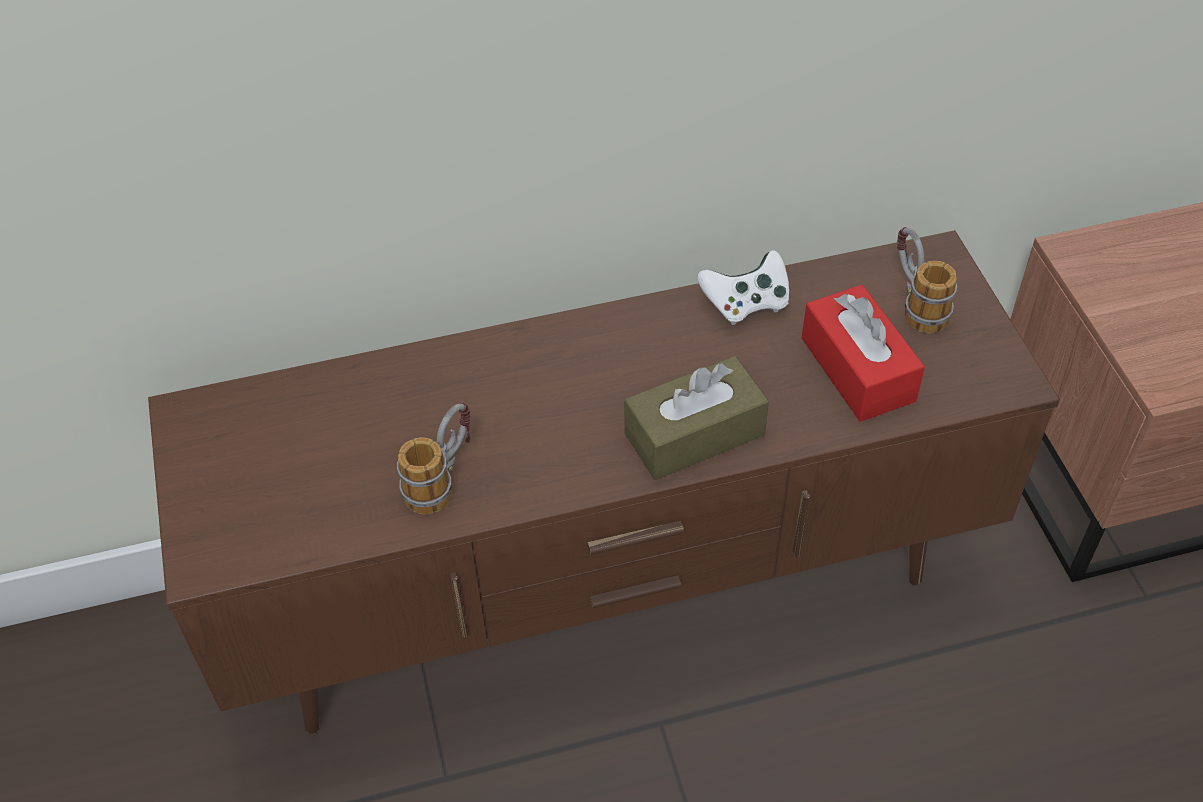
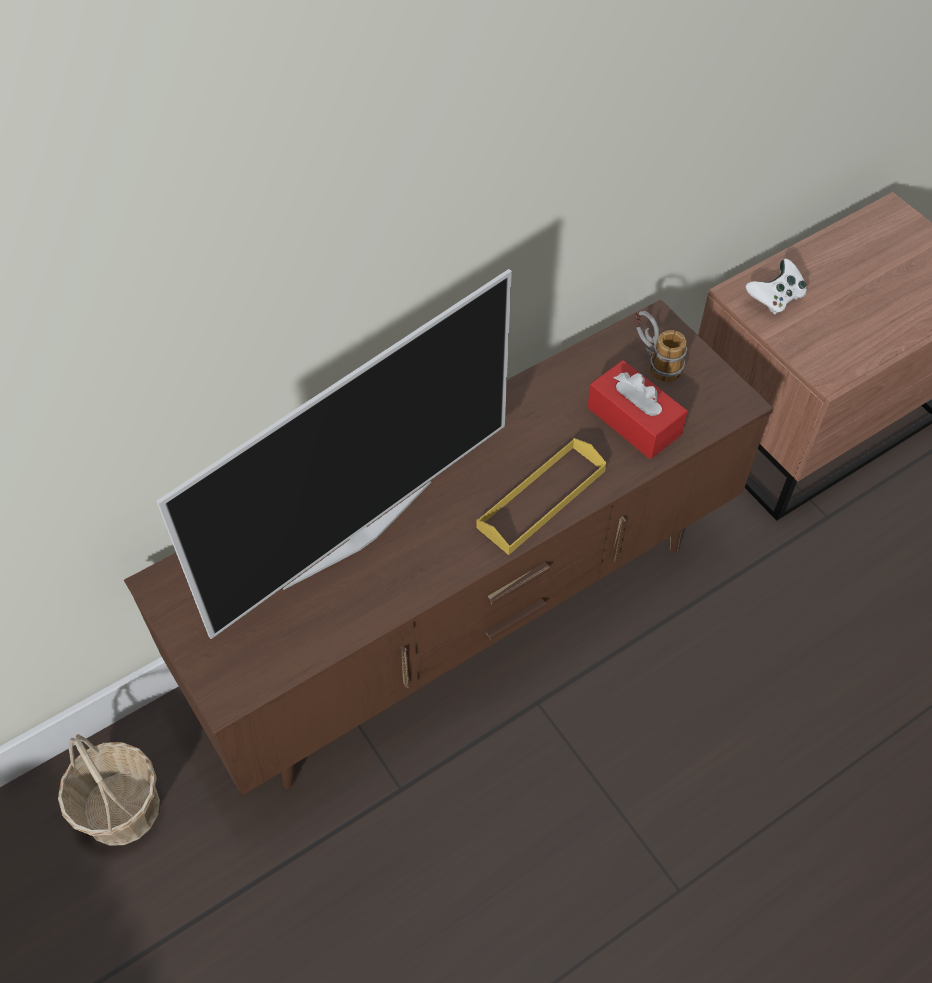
camera: 20 degrees left, 5 degrees up
mug [397,403,471,515] -> none
brown tissue box [624,356,769,480] -> yellow tray [476,438,606,555]
white game controller [698,250,789,325] -> white game controller moved to [746,259,807,314]
none -> basket [58,734,160,846]
none -> television [156,269,512,639]

